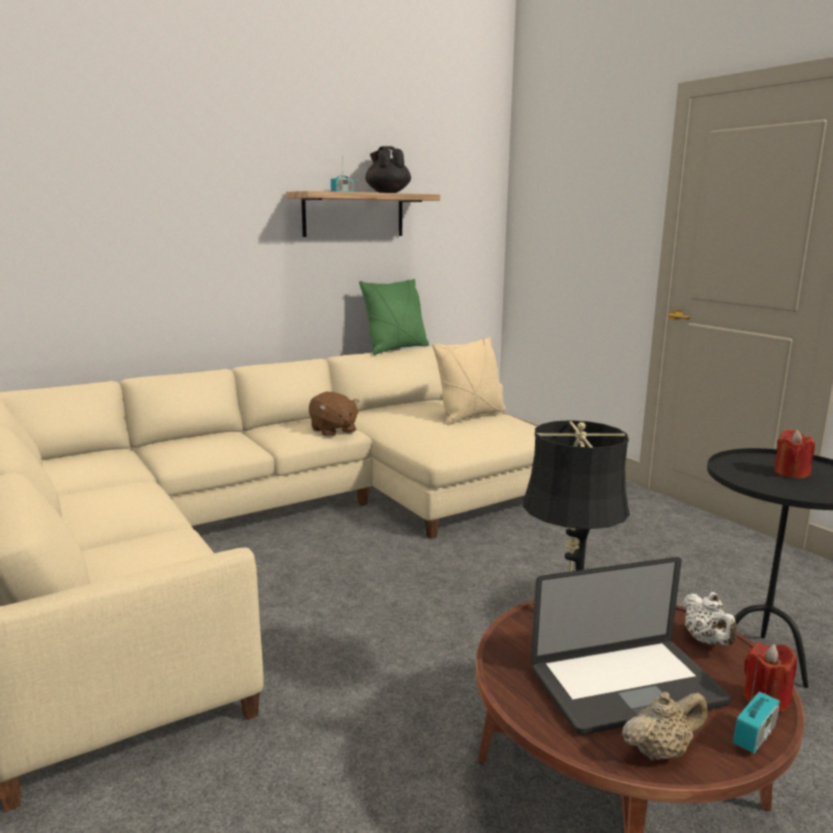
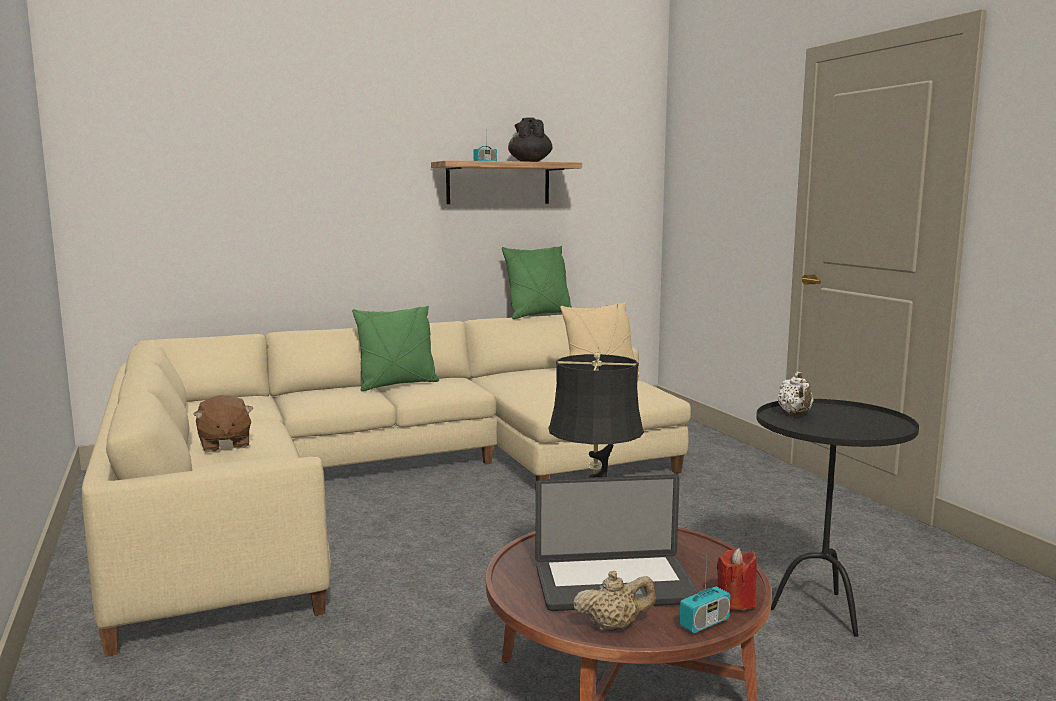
camera: 10 degrees right, 5 degrees down
brown plush toy [309,392,360,437] -> brown plush toy moved to [193,395,254,452]
white teapot [683,592,737,646] -> white teapot moved to [778,372,813,415]
red candle [775,429,815,478] -> none
none -> green pillow [352,306,439,391]

